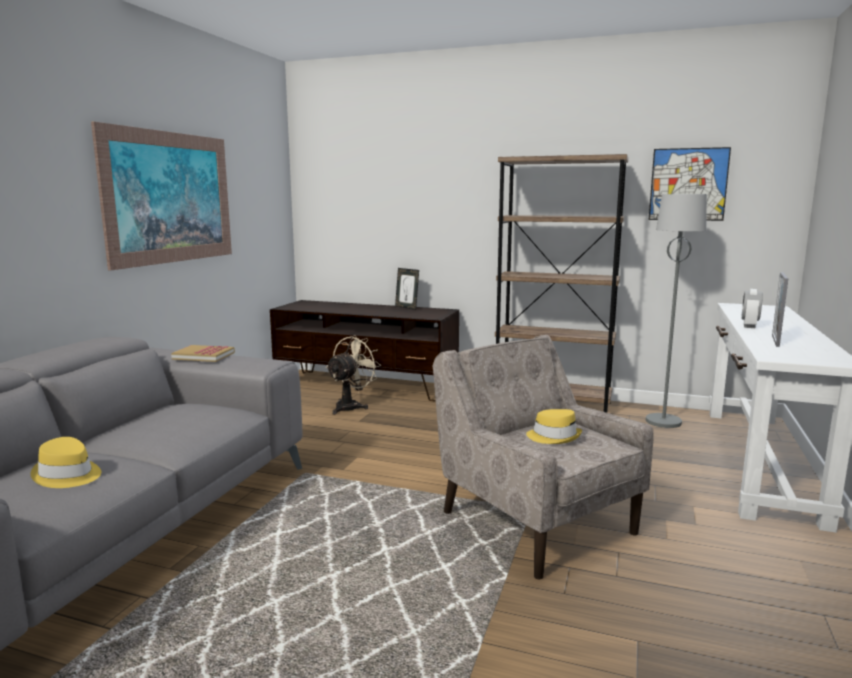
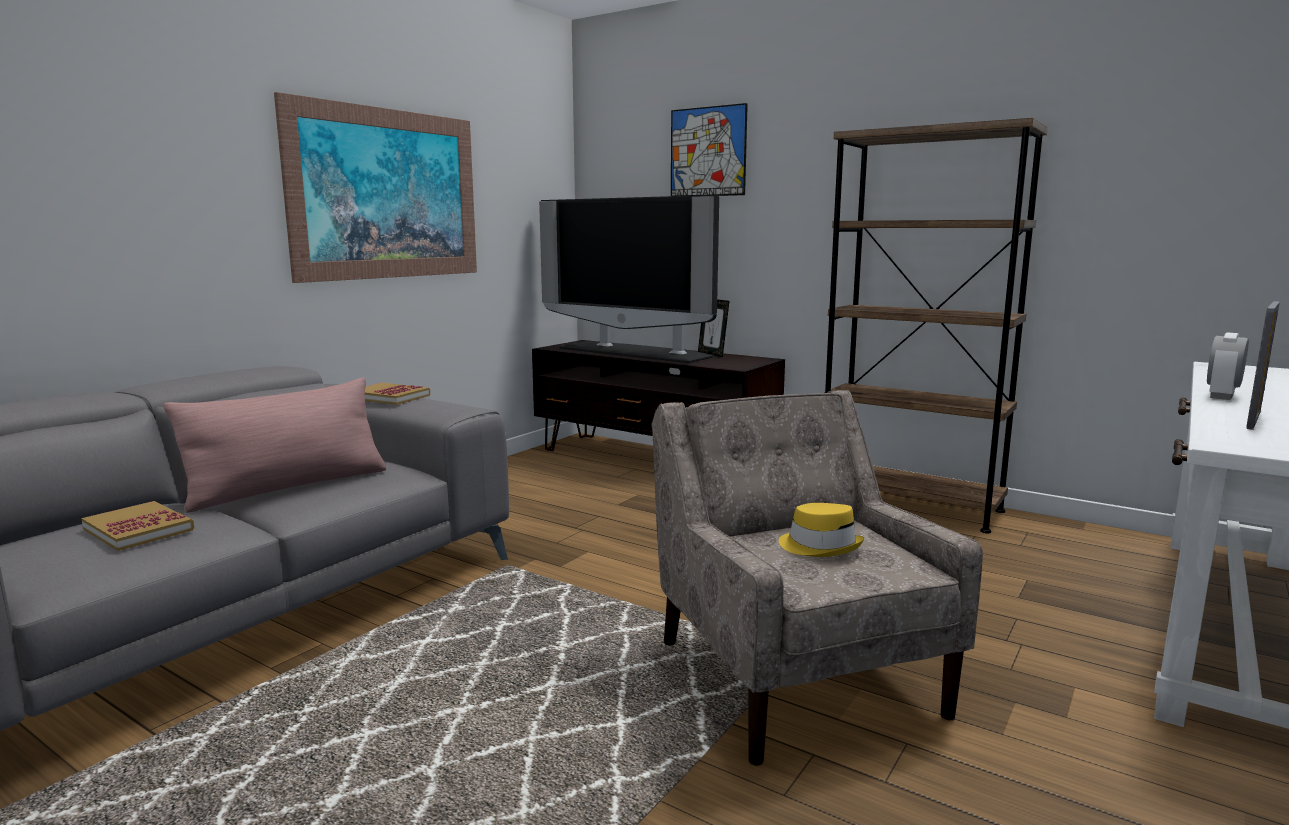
camera: 15 degrees right, 0 degrees up
yellow hat [30,437,101,488] -> book [81,501,194,551]
beige fan [326,335,381,415] -> none
grey floor lamp [646,194,707,428] -> none
picture [649,147,731,221] -> picture moved to [671,103,748,196]
none -> pink pillow [163,377,386,513]
none -> television [539,195,719,363]

